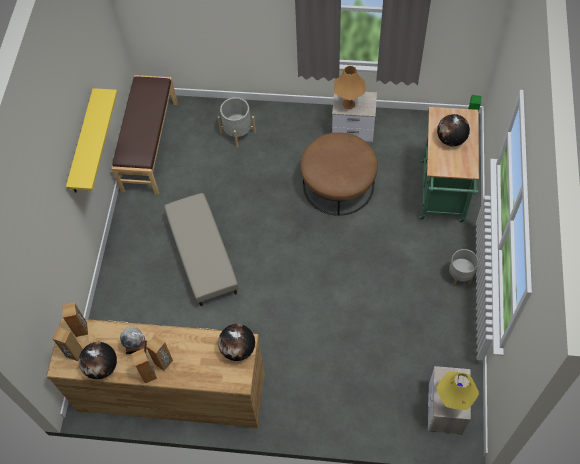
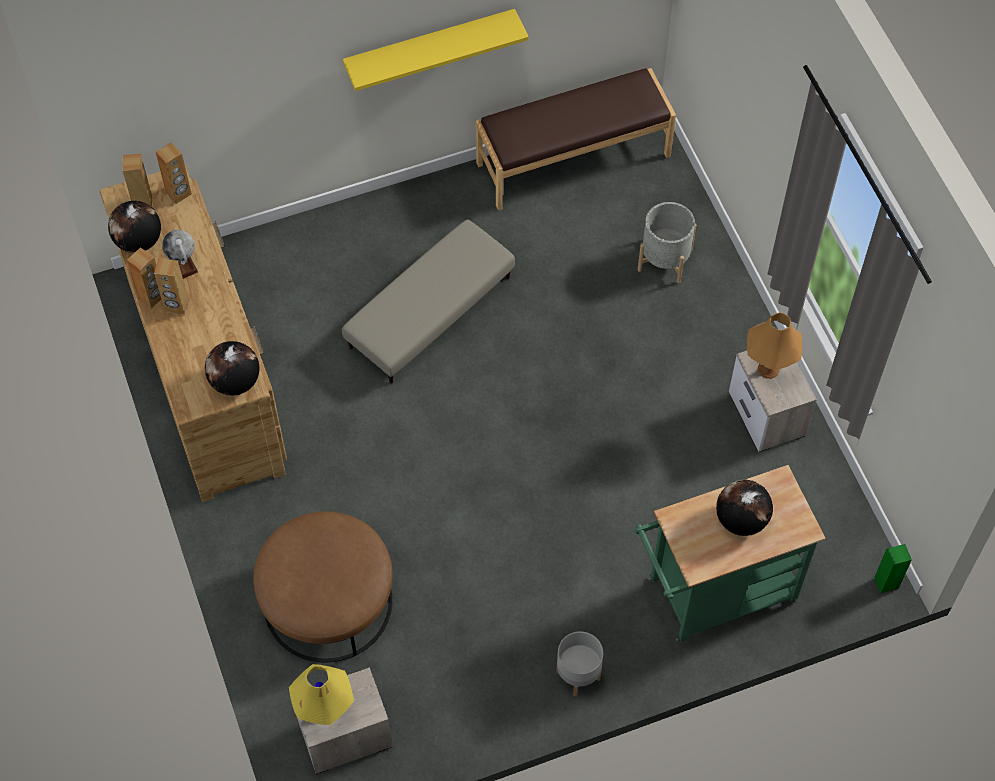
camera: 60 degrees right, 0 degrees up
brown ottoman [301,133,378,216] -> brown ottoman moved to [253,511,393,662]

